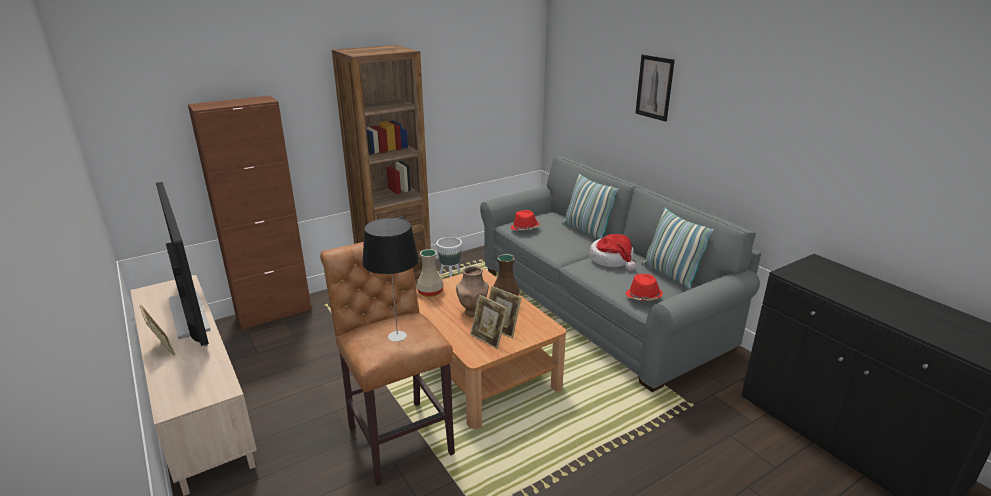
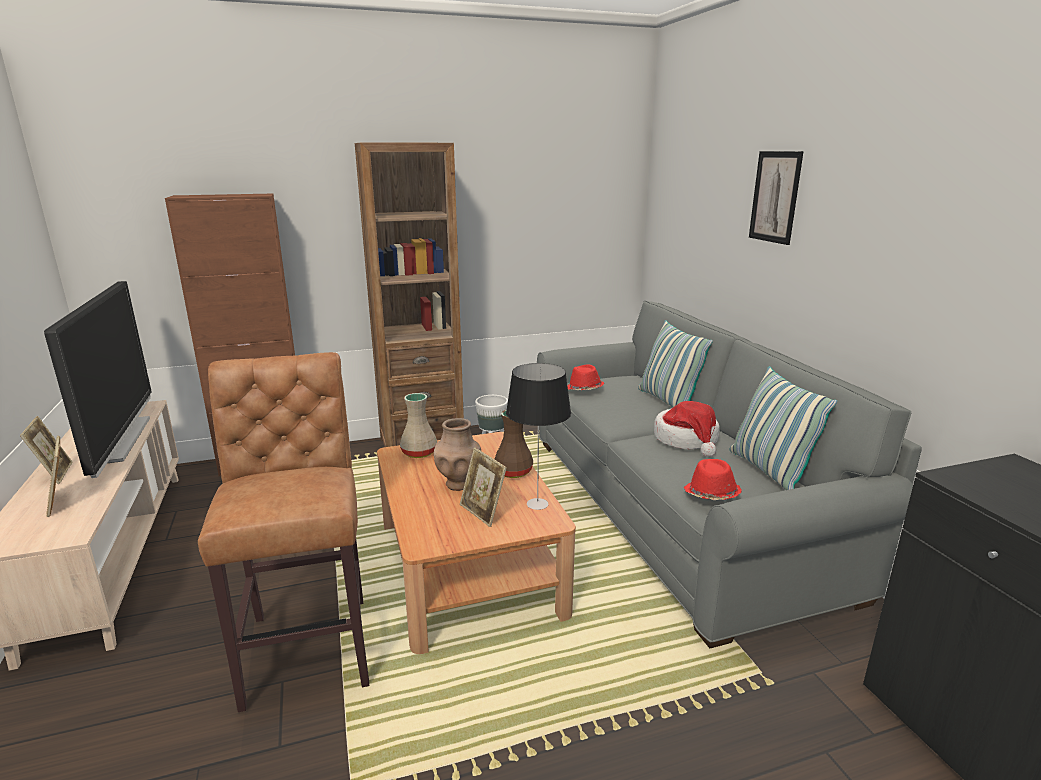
camera: 15 degrees right, 5 degrees down
table lamp [362,218,419,341] -> table lamp moved to [506,363,571,510]
picture frame [470,295,508,349] -> picture frame moved to [46,436,60,517]

